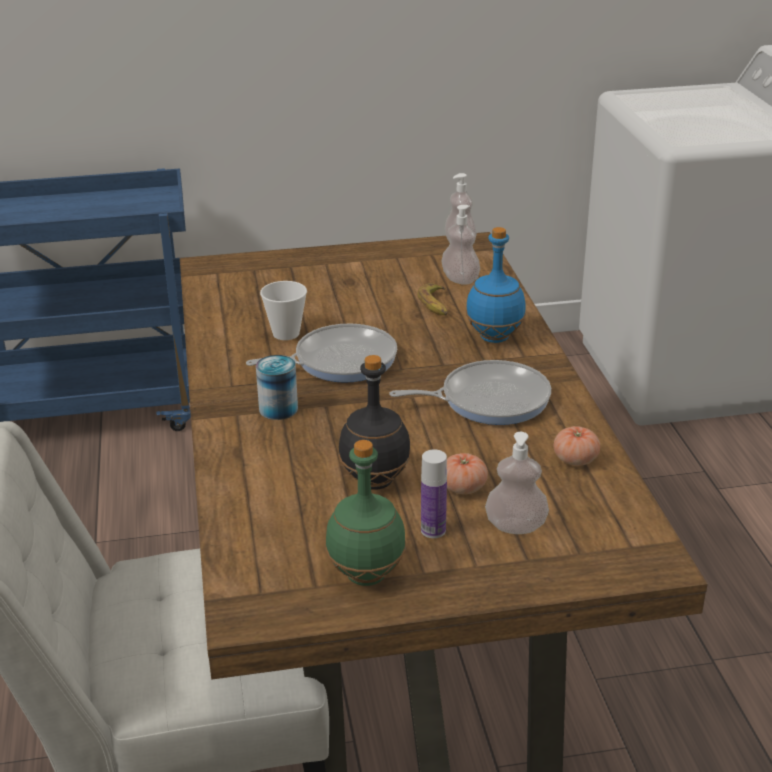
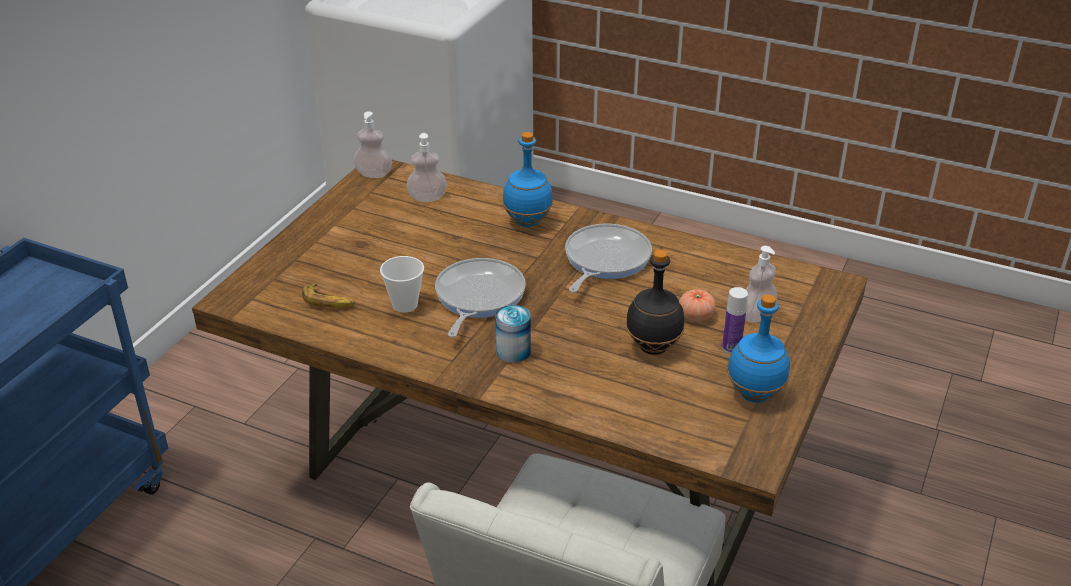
camera: 55 degrees left, 5 degrees up
green bottle [325,440,406,586] -> blue bottle [727,294,790,403]
banana [417,283,448,315] -> banana moved to [302,284,355,308]
tomato [554,426,600,466] -> none

